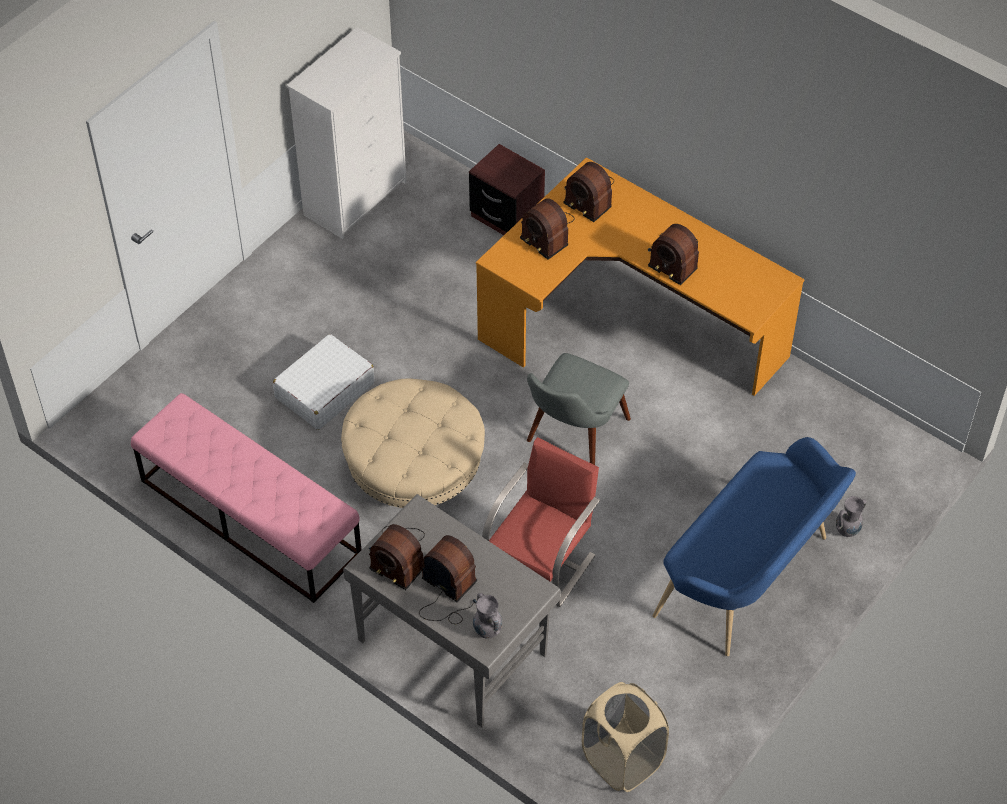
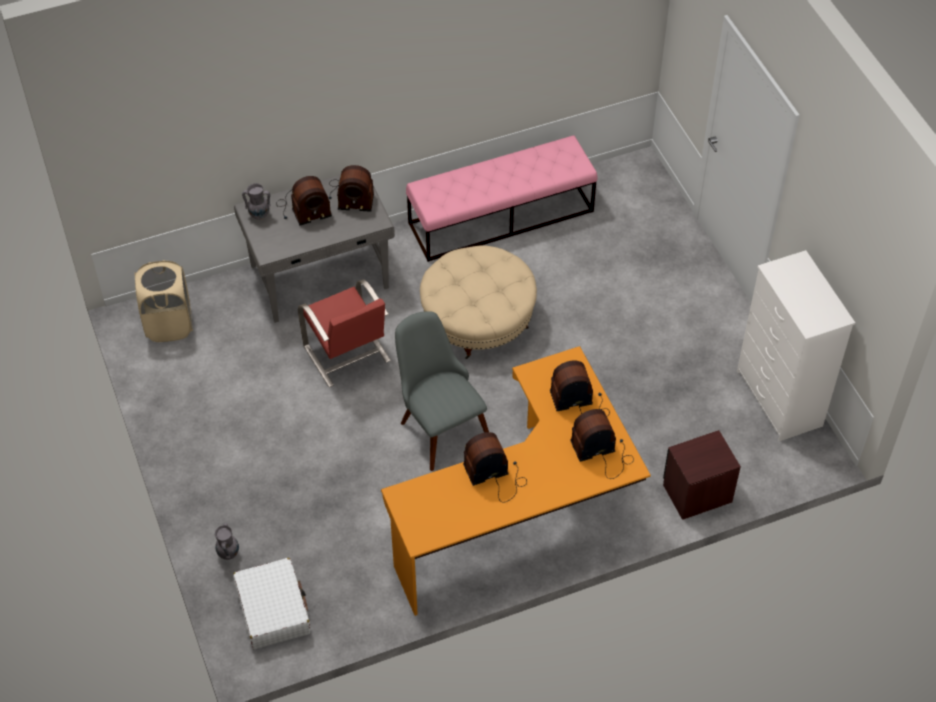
camera: 120 degrees right, 0 degrees up
white suitcase [273,334,374,430] -> white suitcase moved to [233,558,310,649]
radio [369,524,425,590] -> radio turned 150 degrees counterclockwise [329,165,374,212]
blue bench [653,437,856,656] -> none

